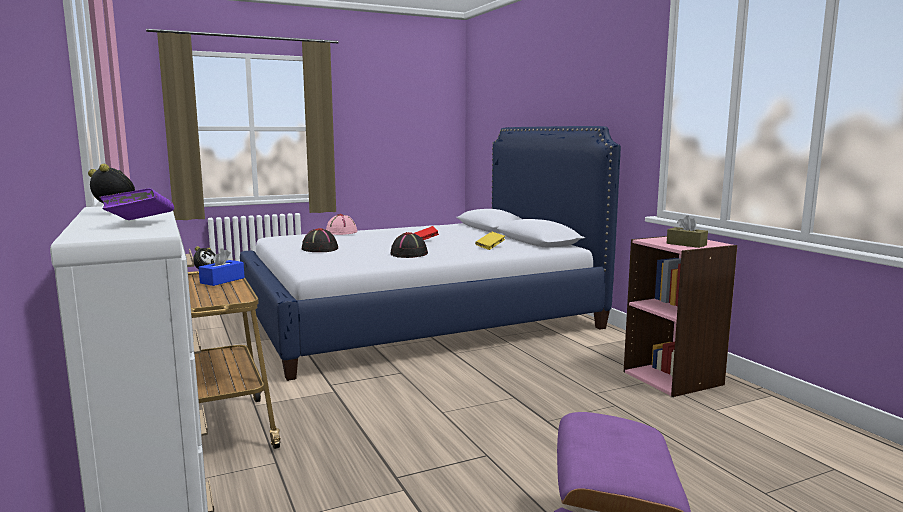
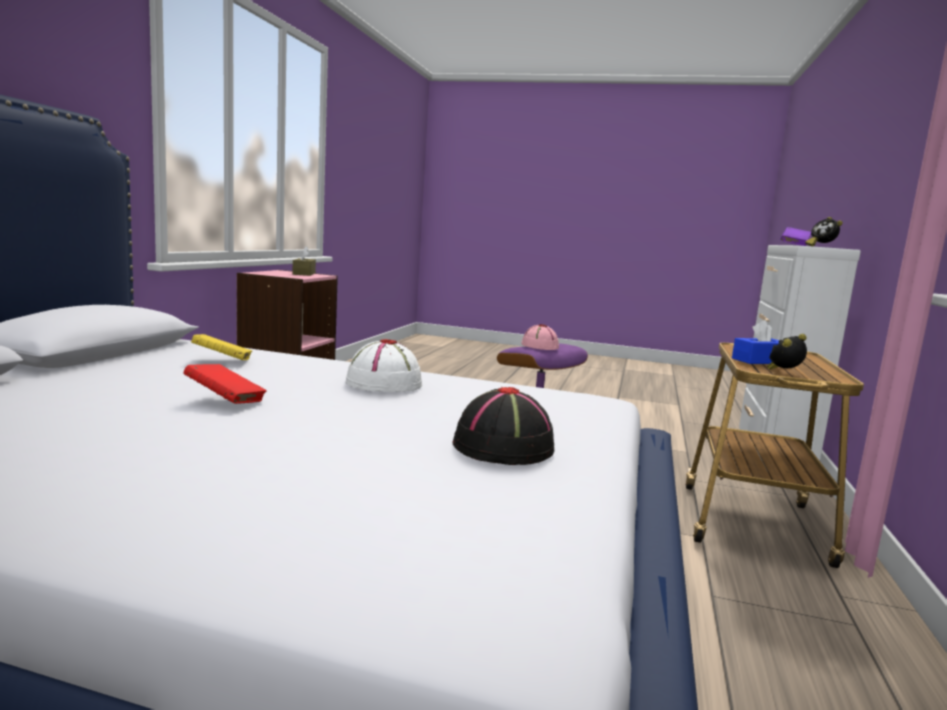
camera: 140 degrees left, 0 degrees up
pink hat [326,214,357,235] -> pink hat moved to [521,324,559,350]
black hat [390,232,428,258] -> white hat [345,339,422,392]

